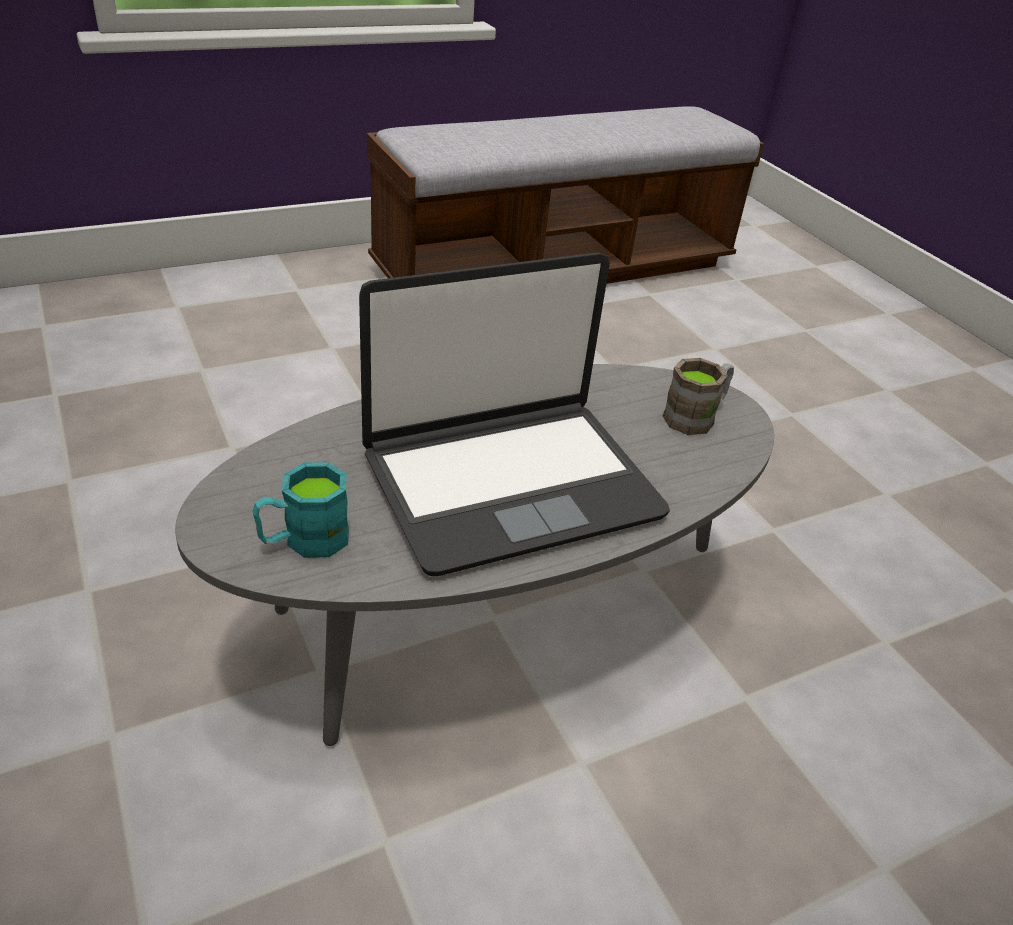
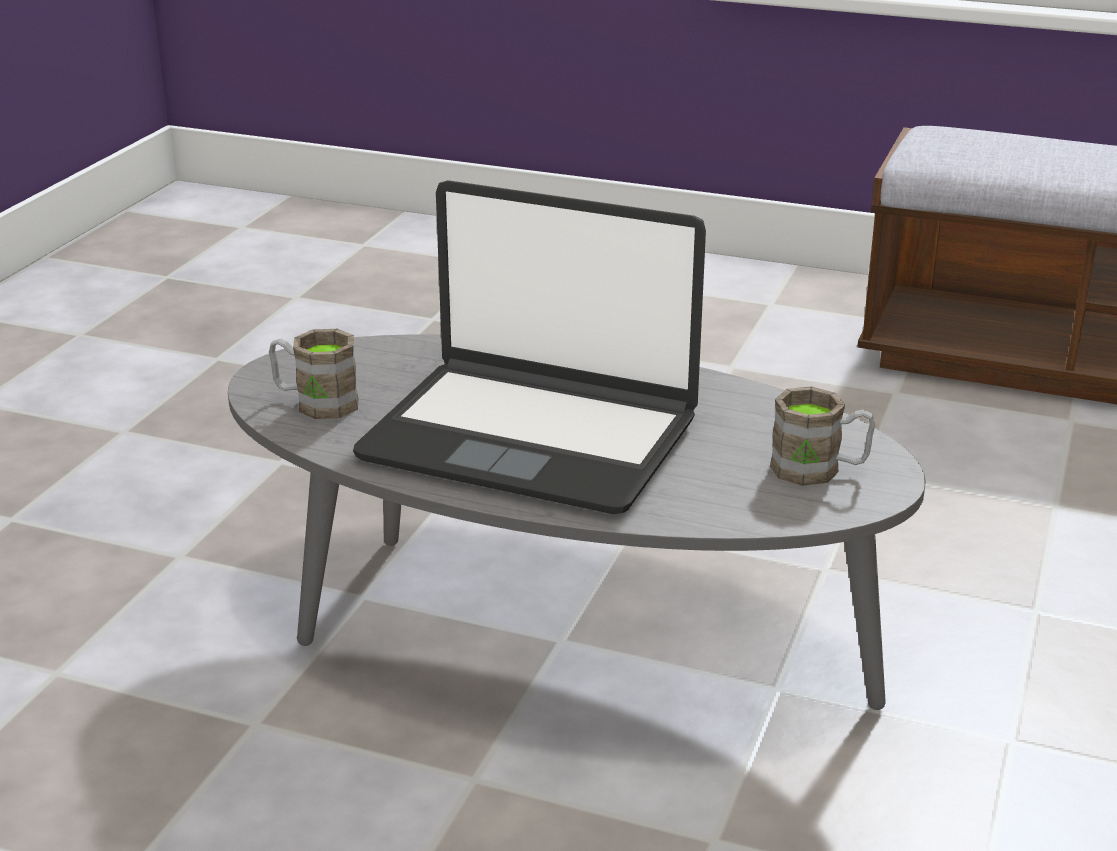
camera: 50 degrees right, 10 degrees down
turquoise mug [253,462,349,558] -> brown mug [269,329,358,419]

